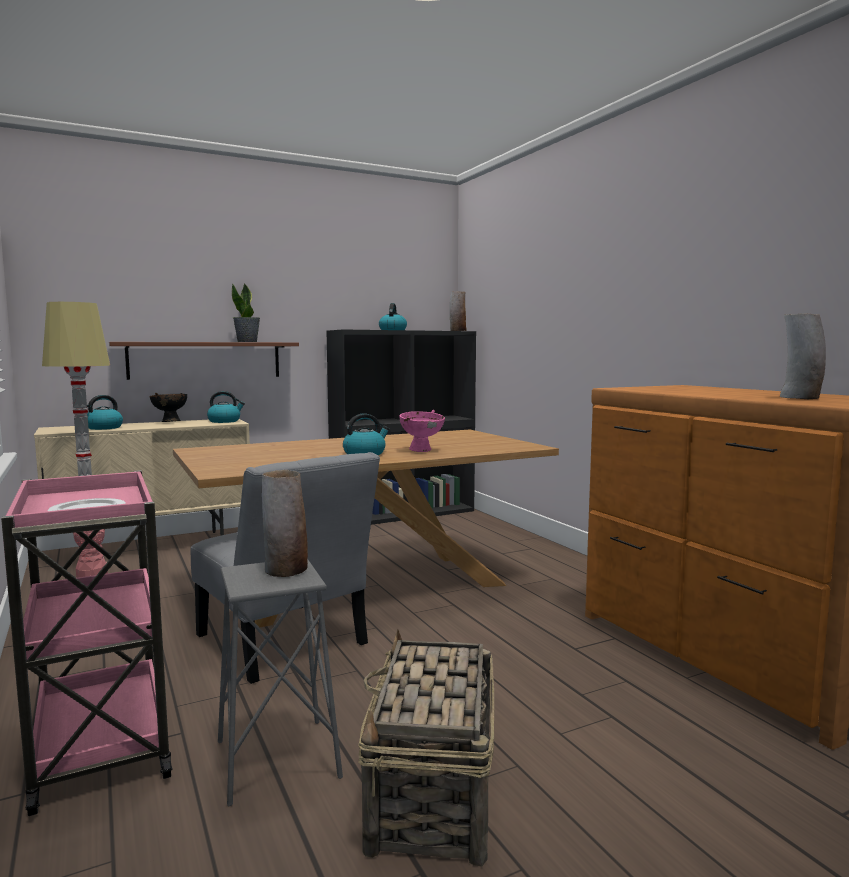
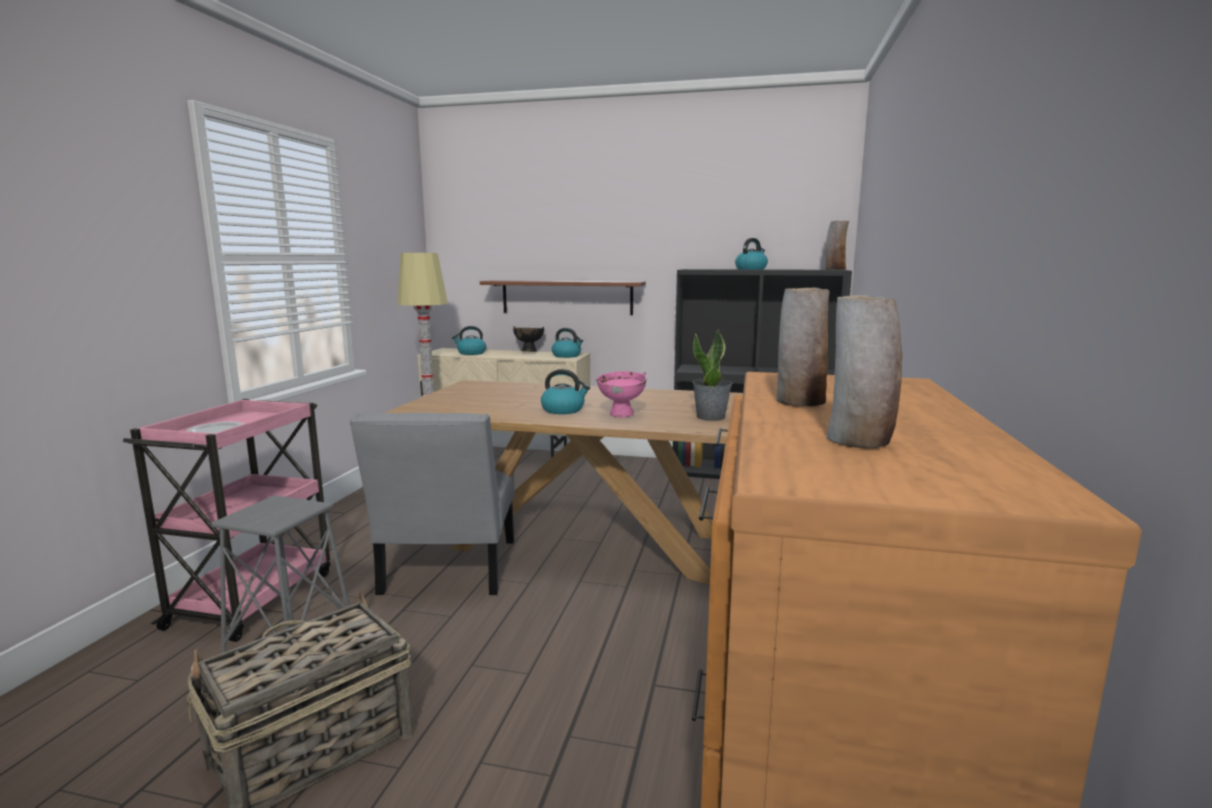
camera: 40 degrees right, 5 degrees up
potted plant [232,283,260,342] -> potted plant moved to [692,329,733,421]
vase [262,470,308,577] -> vase moved to [777,288,829,407]

